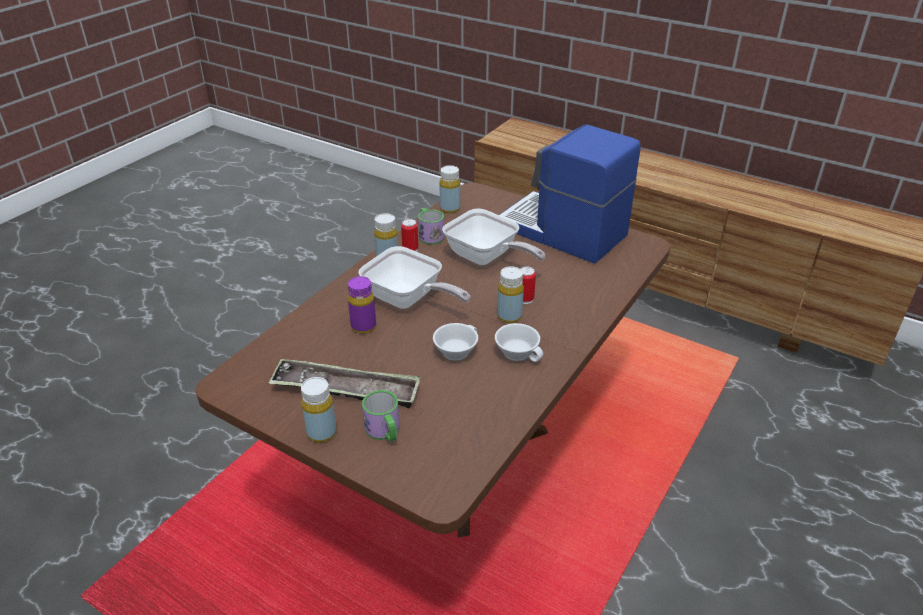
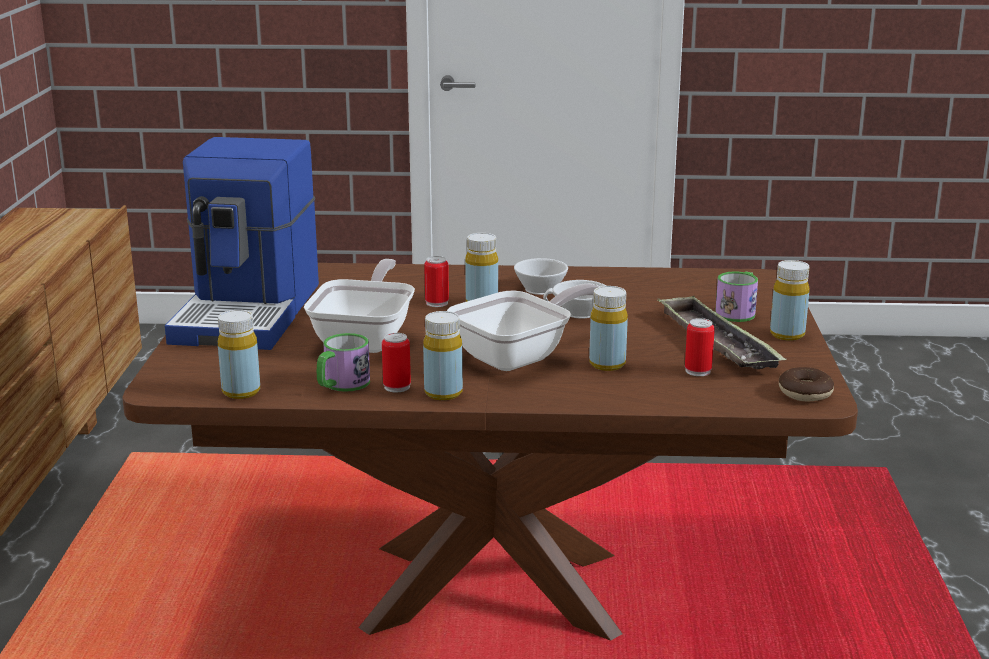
camera: 120 degrees left, 15 degrees down
purple bottle [348,276,376,334] -> yellow bottle [589,286,628,371]
frying pan [358,246,470,309] -> frying pan turned 45 degrees clockwise [447,283,600,371]
none -> can [685,318,715,376]
none -> donut [779,367,834,402]

